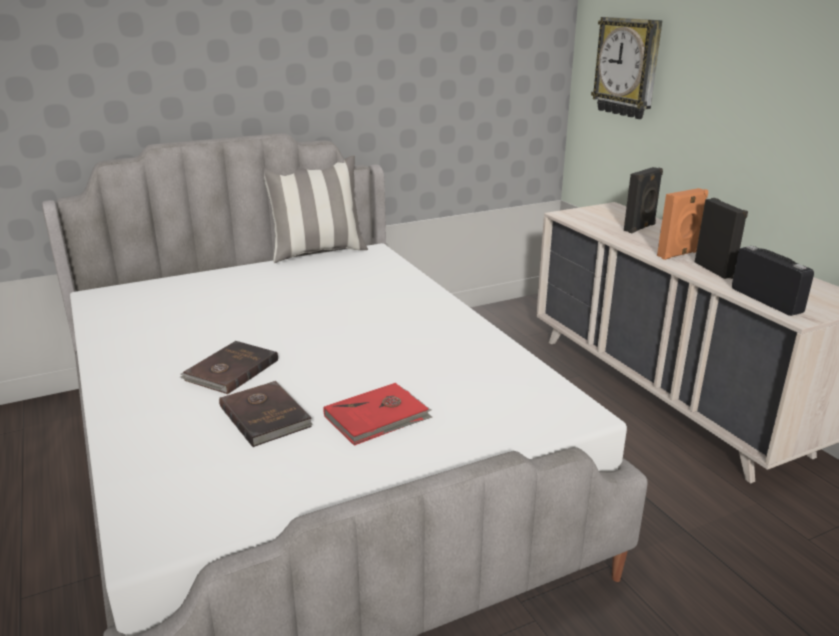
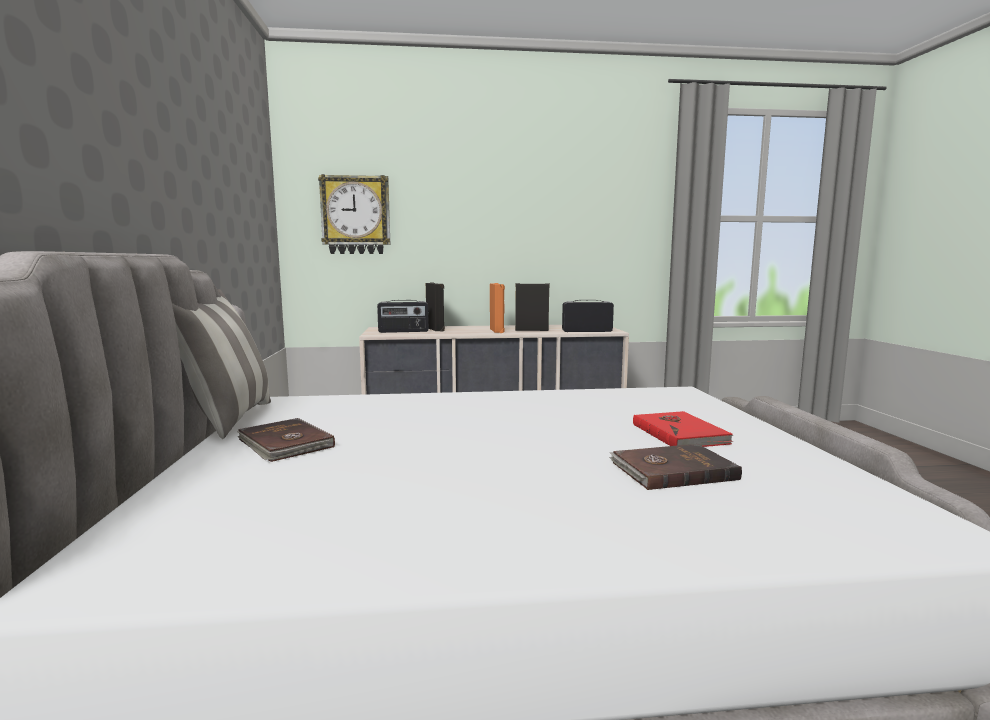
camera: 70 degrees left, 15 degrees down
brown book [180,341,278,394] -> brown book moved to [237,418,335,462]
none -> radio [377,300,429,333]

